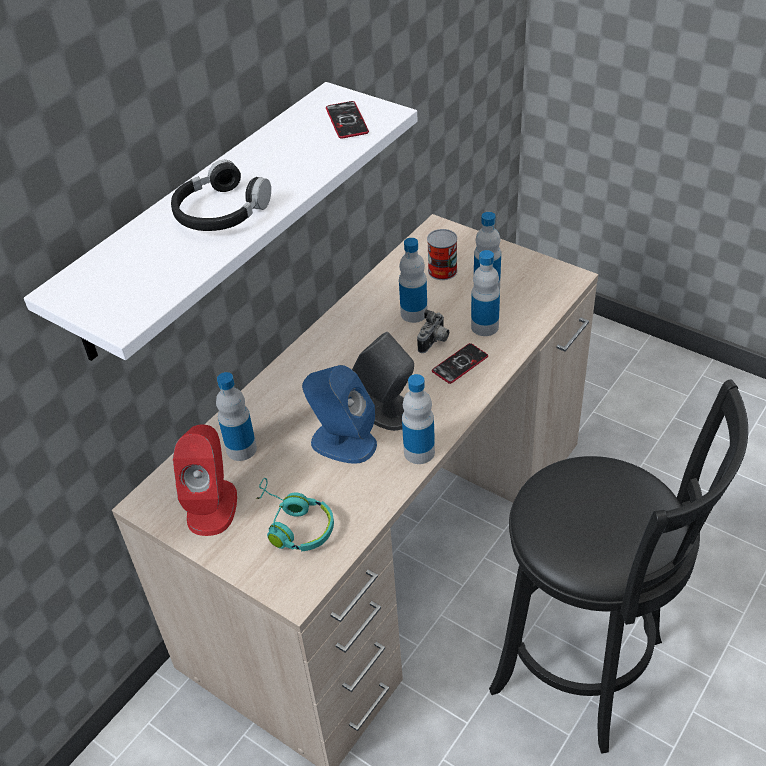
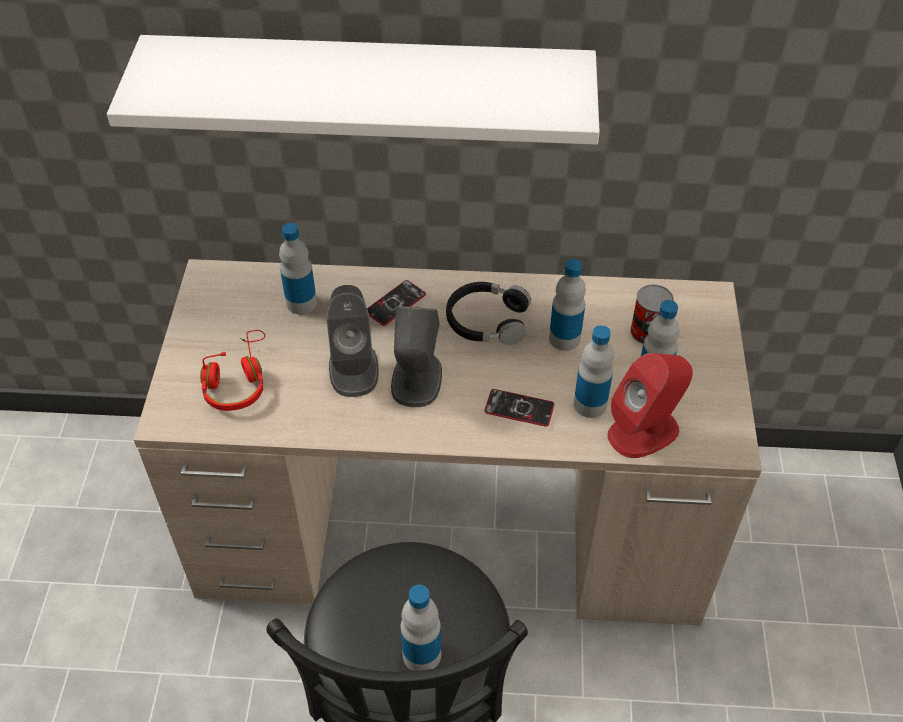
camera: 55 degrees right, 5 degrees up
black headphones [171,160,271,231] -> black headphones moved to [446,282,531,345]
red speaker [173,424,237,536] -> red speaker moved to [608,353,693,458]
turquoise headphones [256,478,334,551] -> red headphones [200,330,265,411]
blue speaker [302,365,377,464] -> grey speaker [327,285,379,397]
phone [326,101,369,139] -> phone moved to [367,280,426,326]
bottle [402,374,435,464] -> bottle moved to [400,585,441,671]
camera [417,310,449,353] -> none

